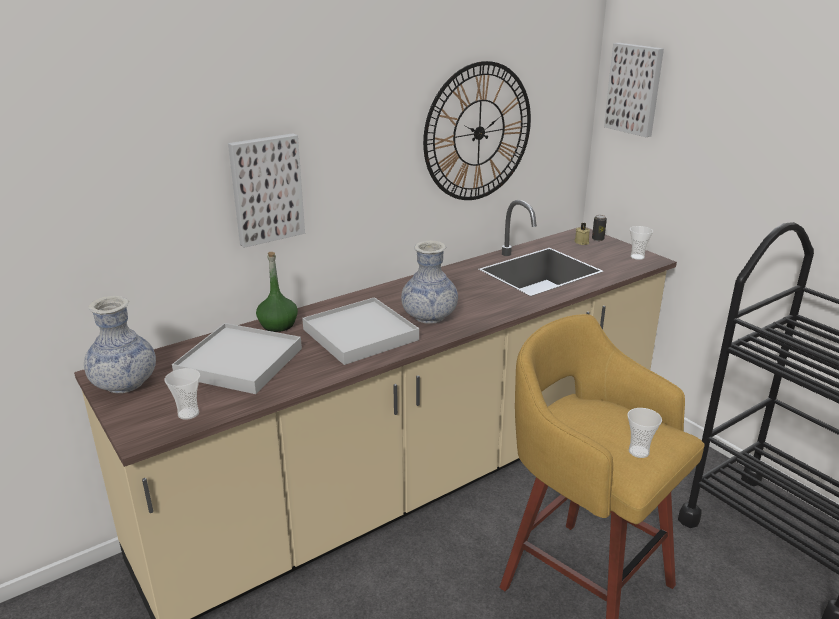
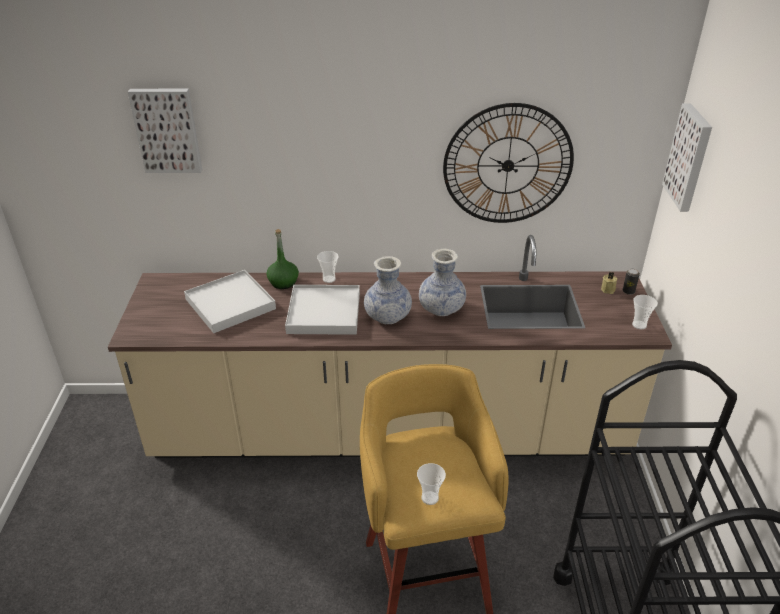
camera: 35 degrees right, 10 degrees up
vase [84,296,156,393] -> vase moved to [419,249,466,316]
cup [164,368,200,420] -> cup moved to [317,251,339,283]
picture [228,133,305,248] -> picture moved to [128,89,202,173]

